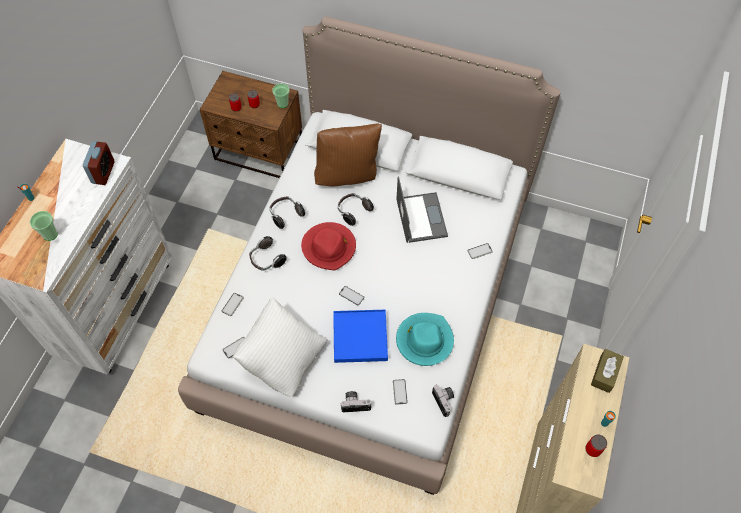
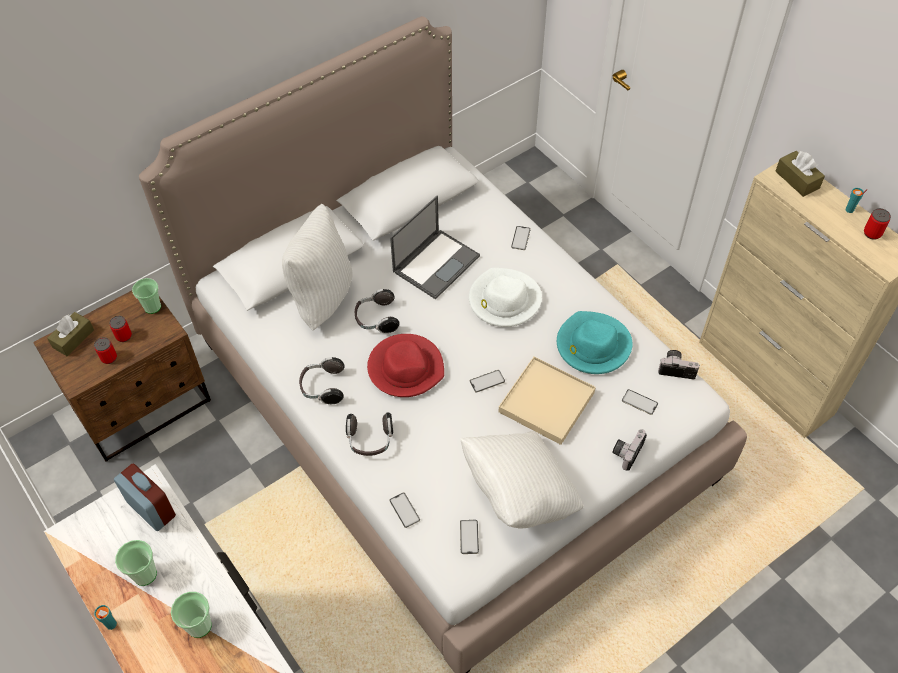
camera: 55 degrees left, 5 degrees down
brown pillow [314,124,382,187] -> white pillow [282,204,352,330]
blue tray [333,310,388,363] -> beige tray [498,356,596,445]
laptop [396,176,448,243] -> laptop turned 105 degrees clockwise [390,196,480,300]
none -> brown tissue box [47,312,94,356]
none -> cup [115,540,157,586]
none -> white hat [469,268,542,327]

